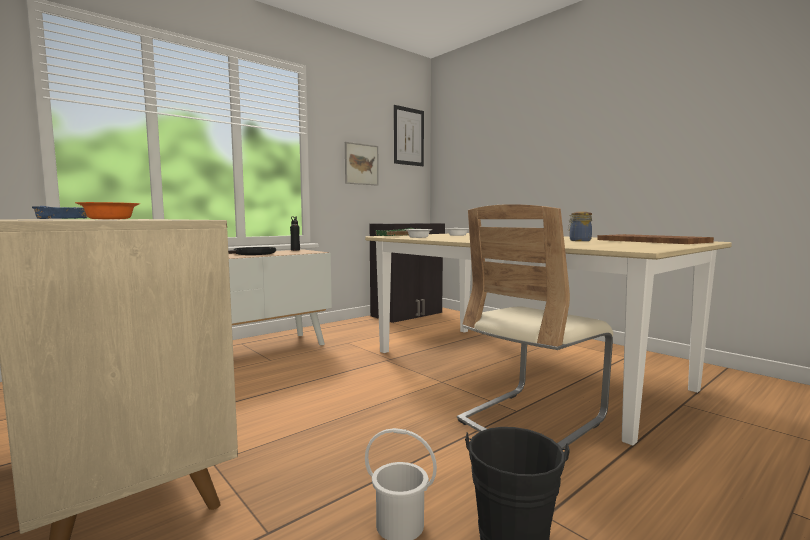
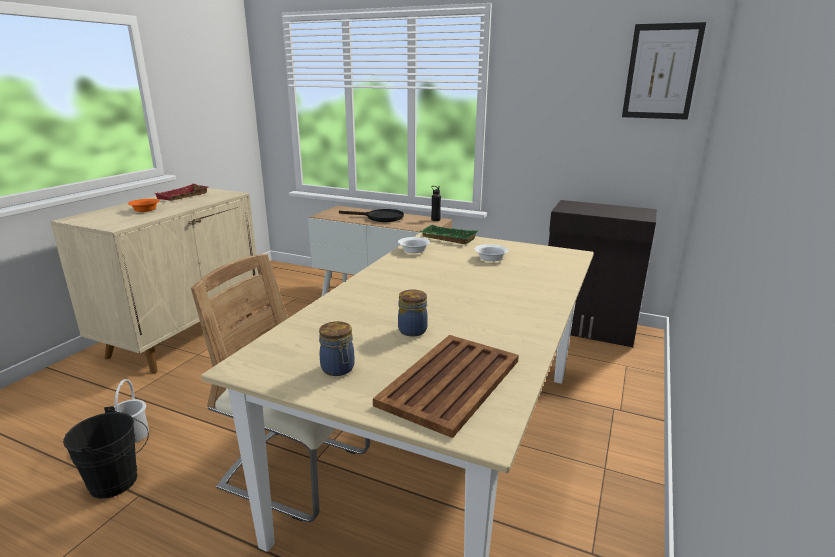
camera: 65 degrees right, 15 degrees up
blue tray [32,206,88,219] -> red tray [155,184,208,201]
picture [345,142,379,186] -> none
none -> jar [319,321,355,376]

